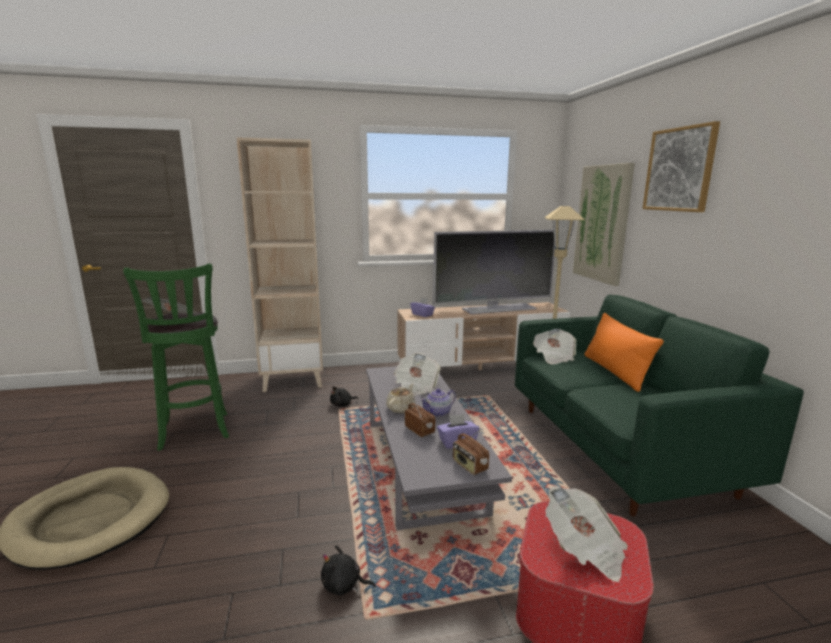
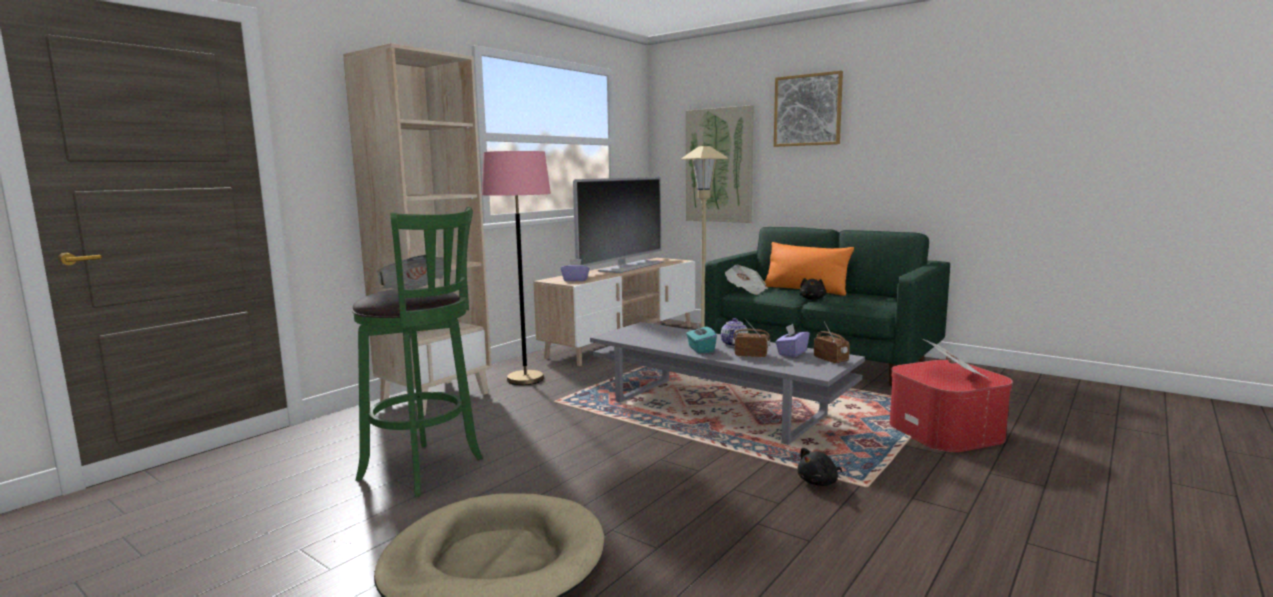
camera: 40 degrees left, 5 degrees down
black plush toy [330,386,358,407] -> black plush toy moved to [799,278,826,300]
beige teapot [386,383,415,413] -> turquoise tissue box [686,322,717,353]
newspaper [394,353,441,396] -> none
radio [453,429,489,475] -> radio turned 135 degrees counterclockwise [814,322,850,364]
none -> pink floor lamp [482,151,551,385]

